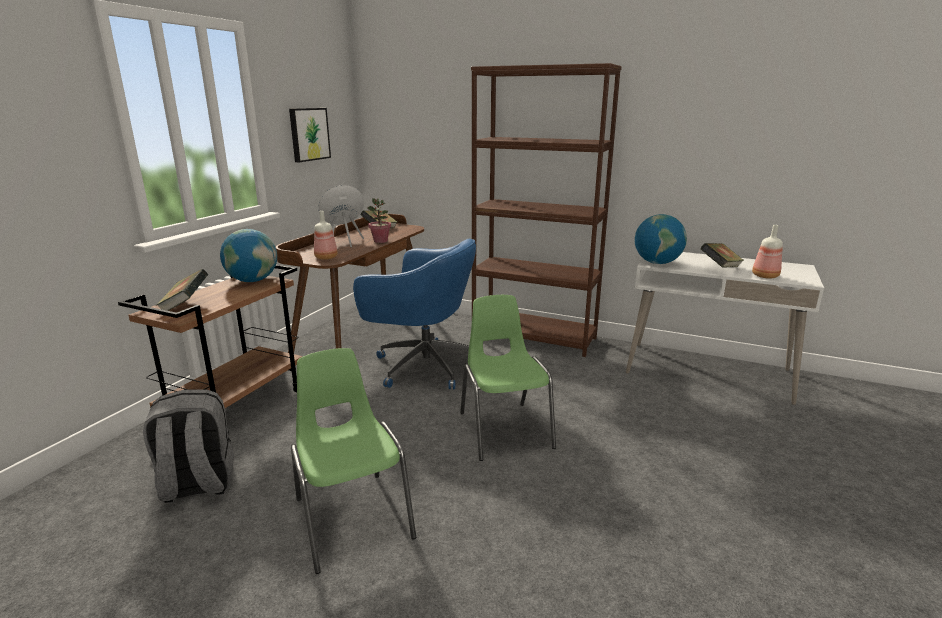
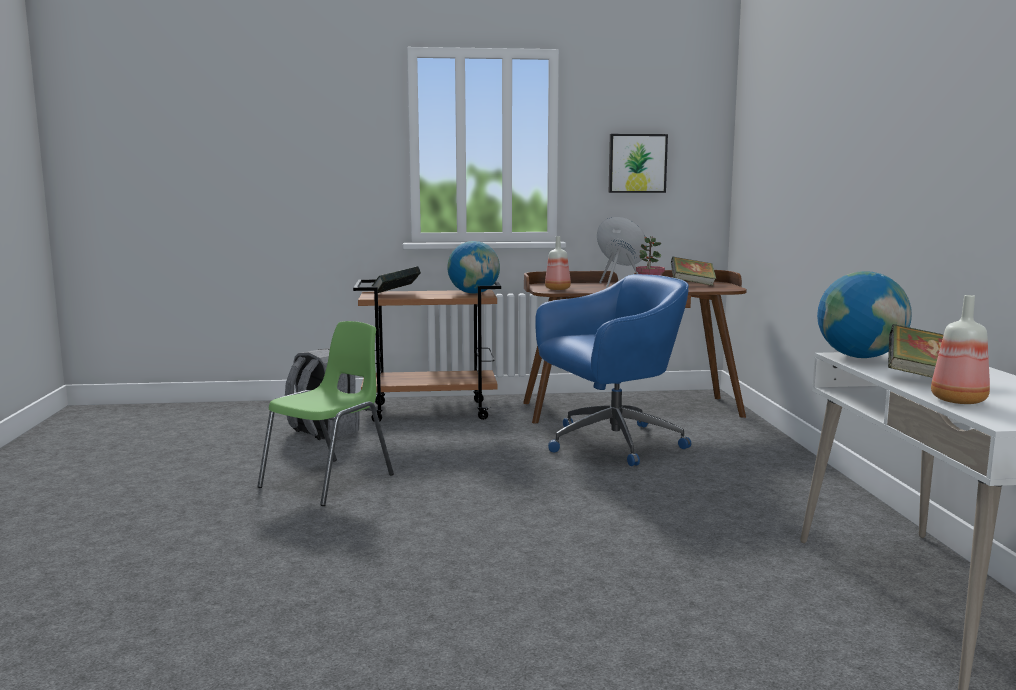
camera: 60 degrees right, 10 degrees down
blue office chair [353,239,476,389] -> blue office chair turned 105 degrees counterclockwise [535,274,691,466]
green chair [460,295,556,461] -> none
brown bookcase [471,63,622,357] -> none

